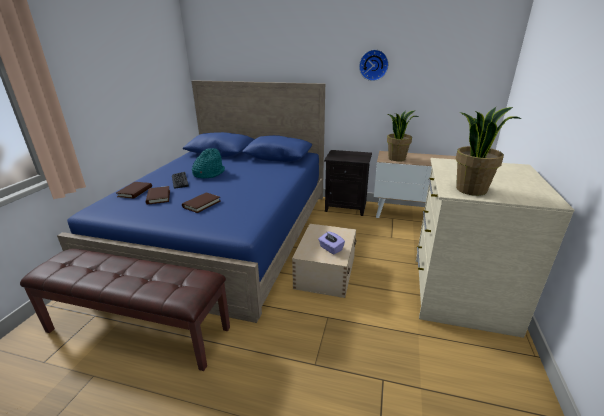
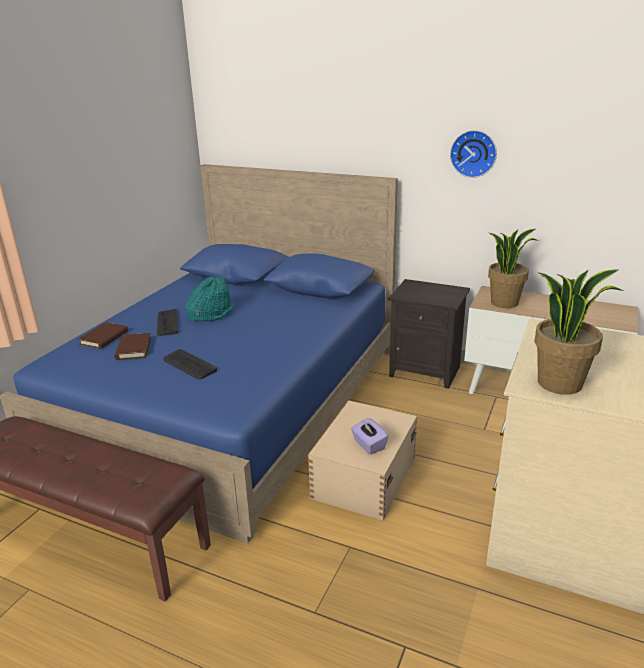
camera: 10 degrees right, 0 degrees up
brown book [182,193,220,213] -> keyboard [163,349,217,379]

